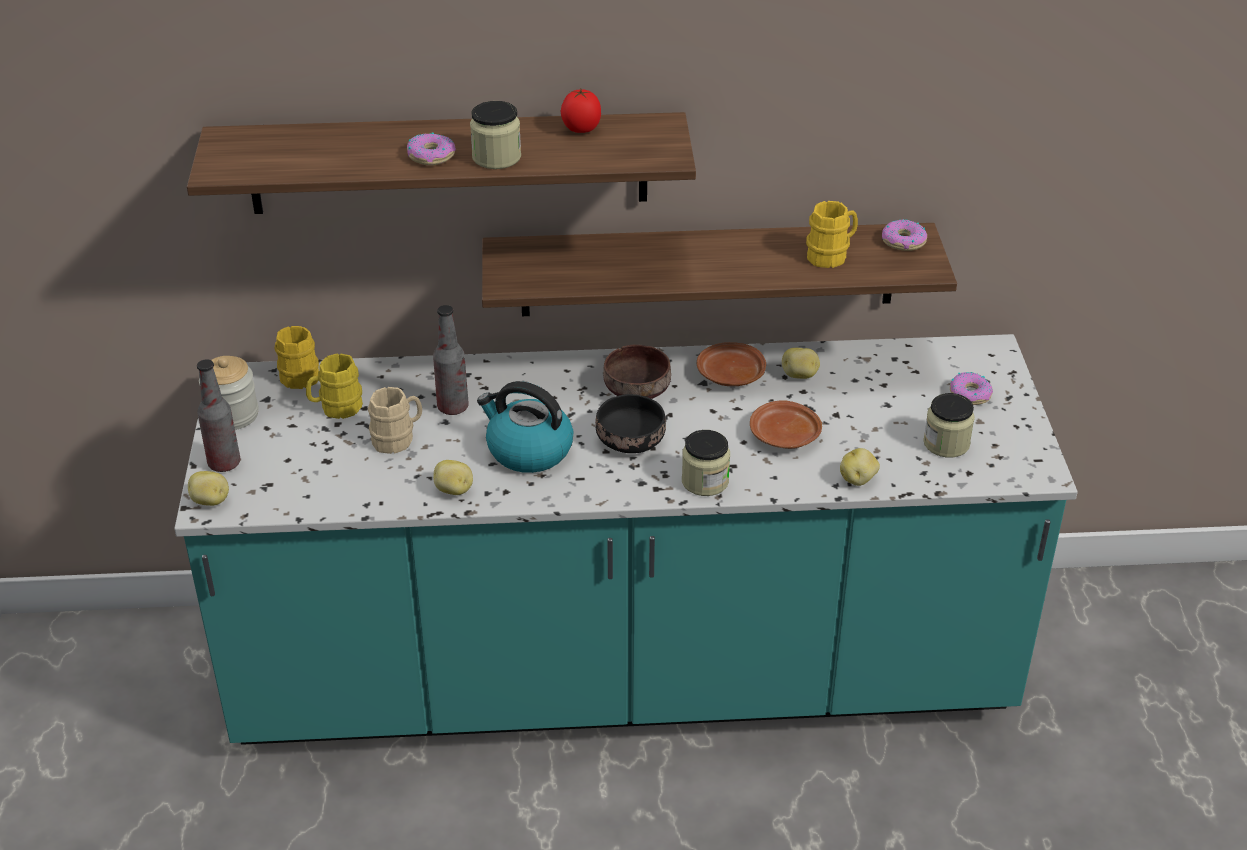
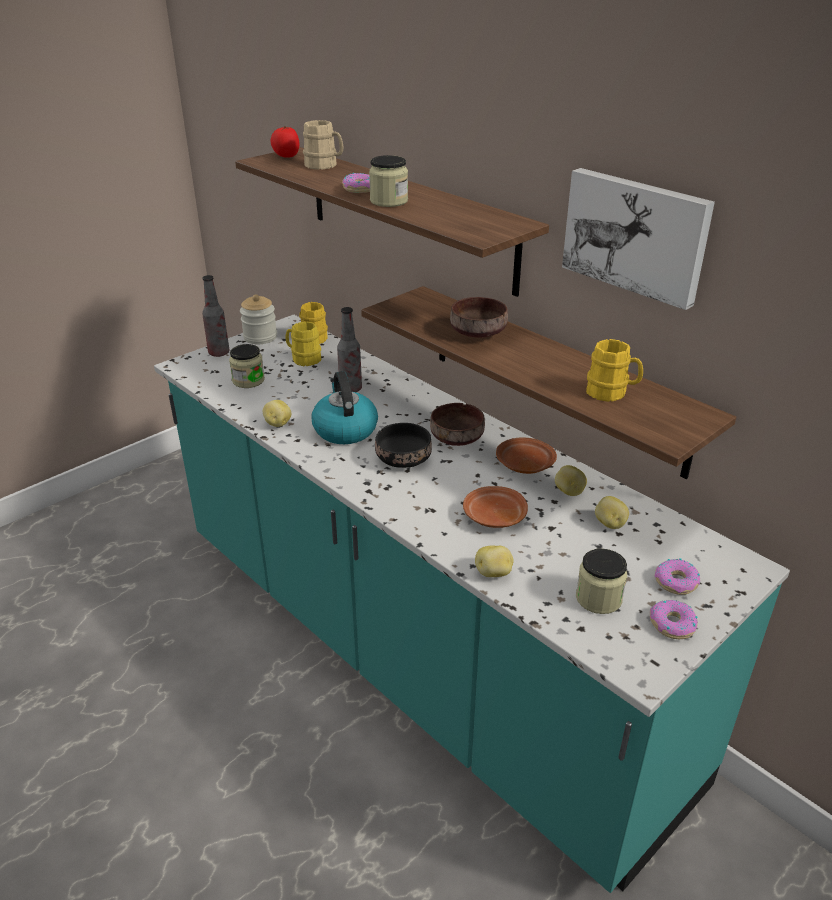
camera: 50 degrees right, 5 degrees down
potato [188,471,229,506] -> potato moved to [595,496,629,529]
beige mug [368,387,422,454] -> beige mug moved to [303,120,343,170]
tomato [561,89,601,133] -> tomato moved to [270,126,300,158]
jar [682,430,730,496] -> jar moved to [229,344,265,388]
donut [882,219,927,251] -> donut moved to [650,600,698,639]
none -> brown bowl [450,297,508,338]
none -> picture [562,168,715,310]

